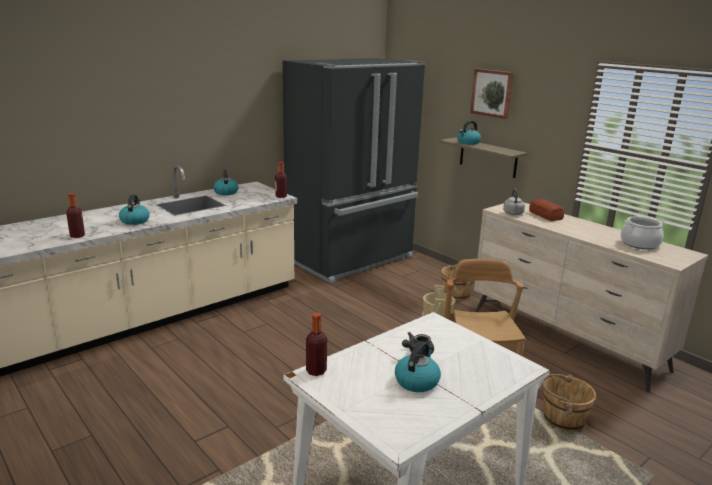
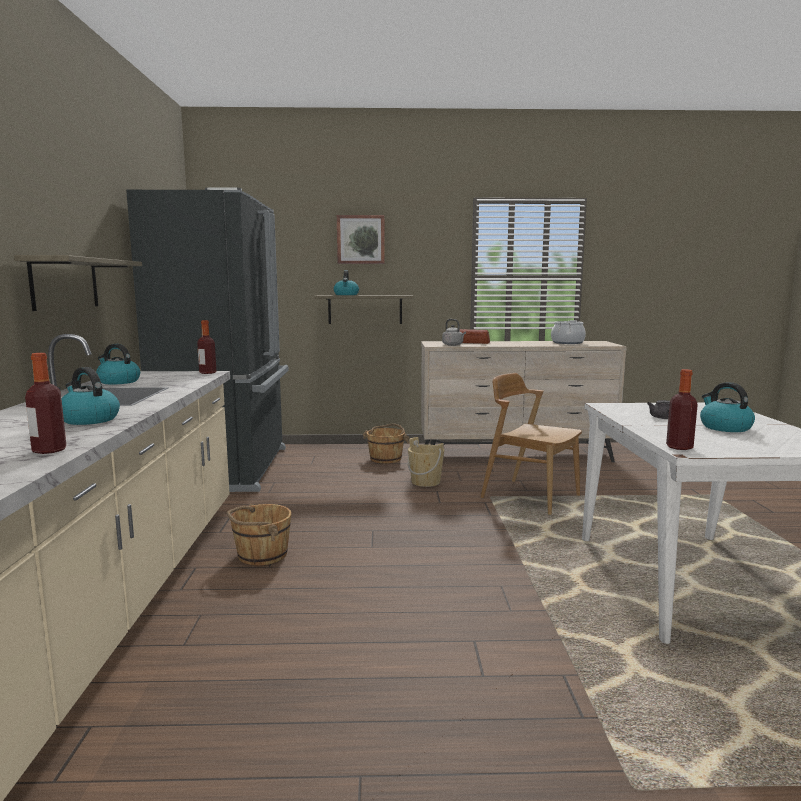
camera: 50 degrees left, 10 degrees down
brown bucket [542,374,596,431] -> brown bucket moved to [226,504,292,566]
none -> shelf [14,255,142,311]

